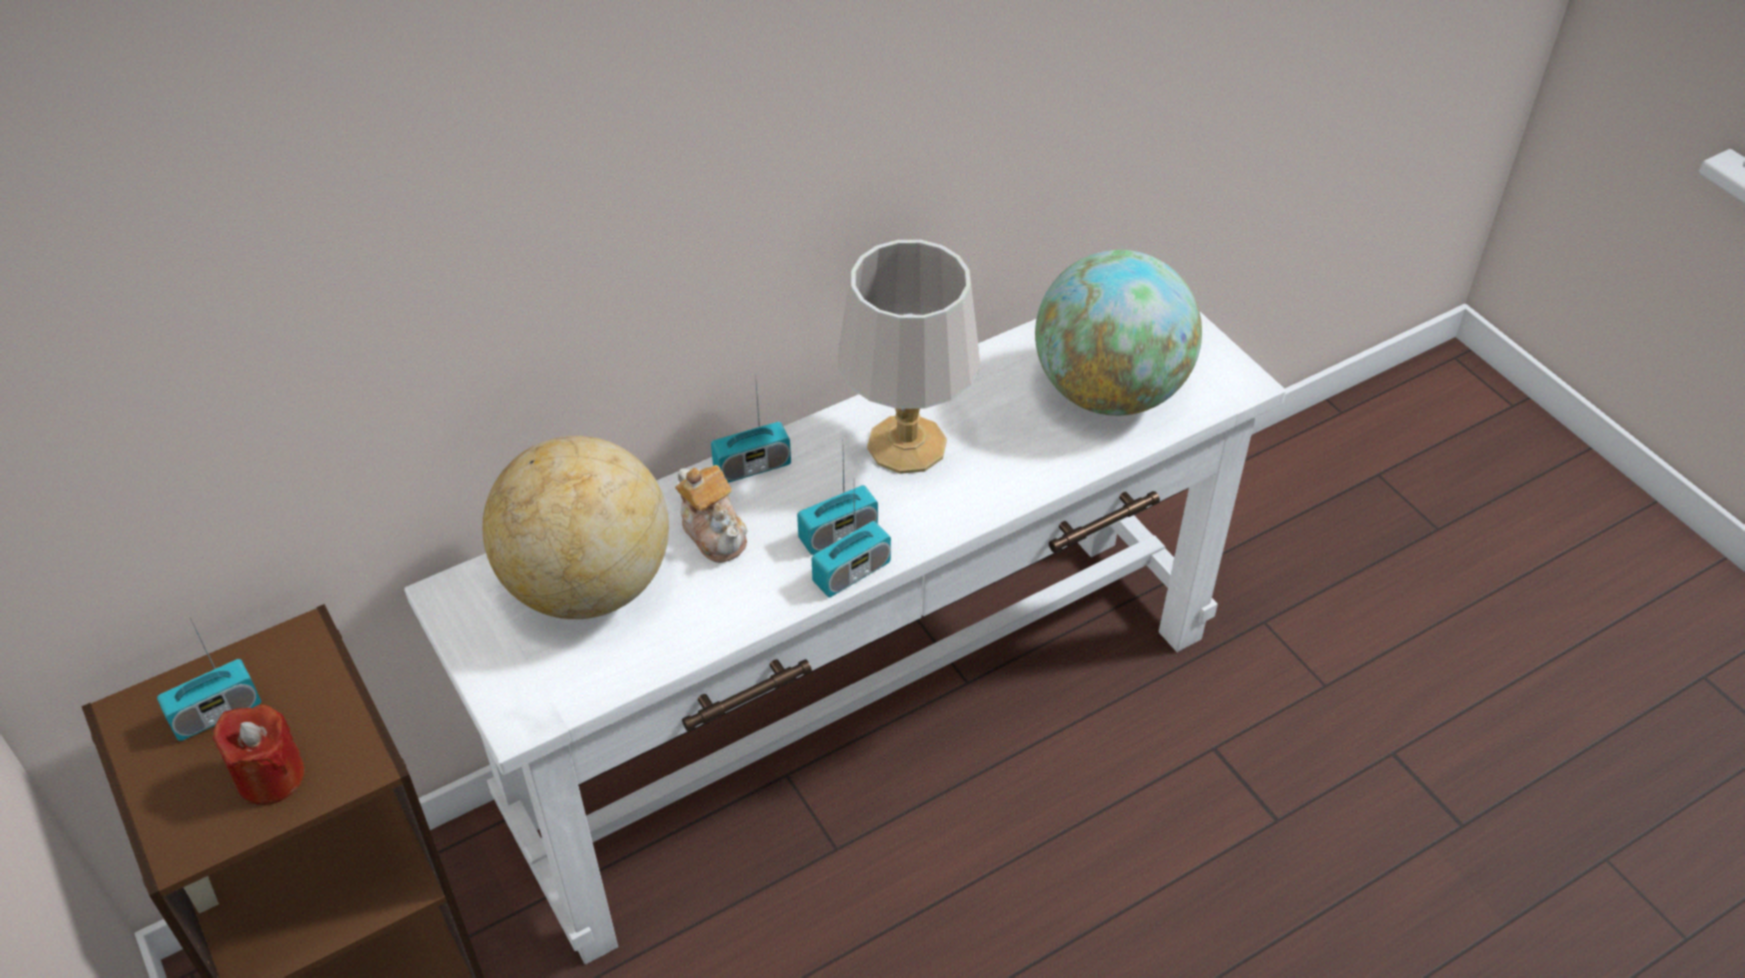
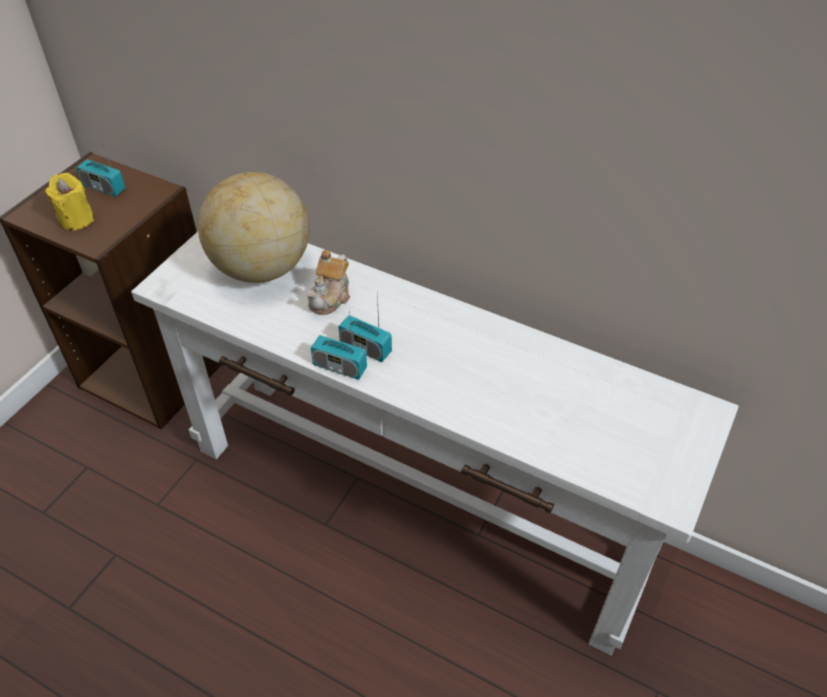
camera: 60 degrees right, 0 degrees up
red candle [213,705,304,805] -> yellow candle [45,173,94,231]
radio [711,374,791,483] -> none
grey table lamp [838,240,980,474] -> none
globe [1035,250,1202,416] -> none

